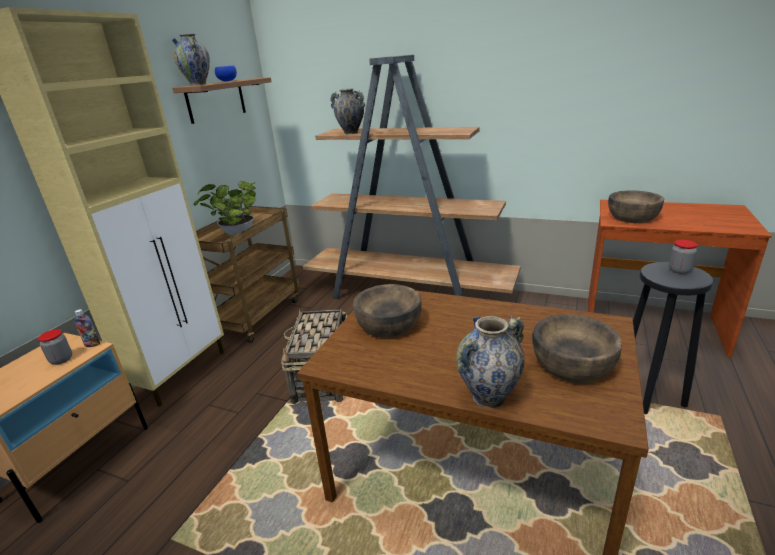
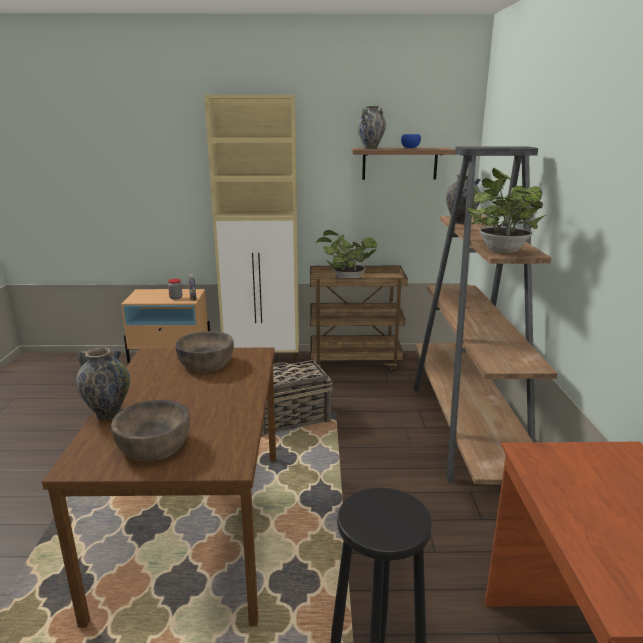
camera: 65 degrees right, 5 degrees down
brown bowl [608,191,664,223] -> none
jar [669,240,698,274] -> none
none -> potted plant [467,168,546,253]

